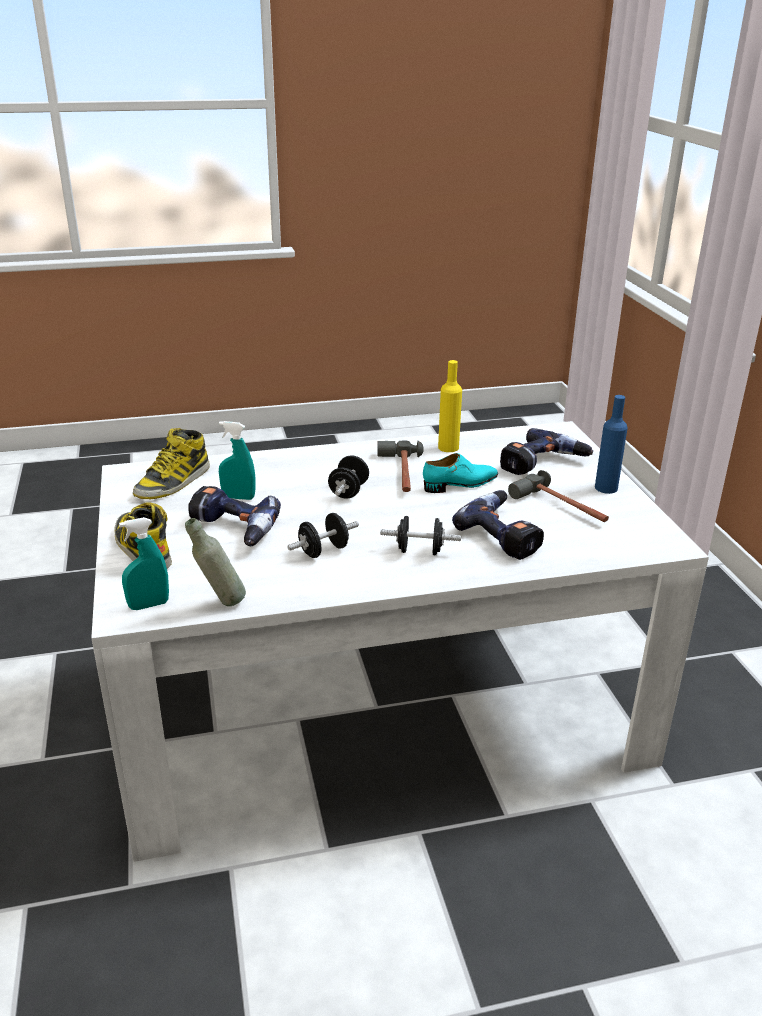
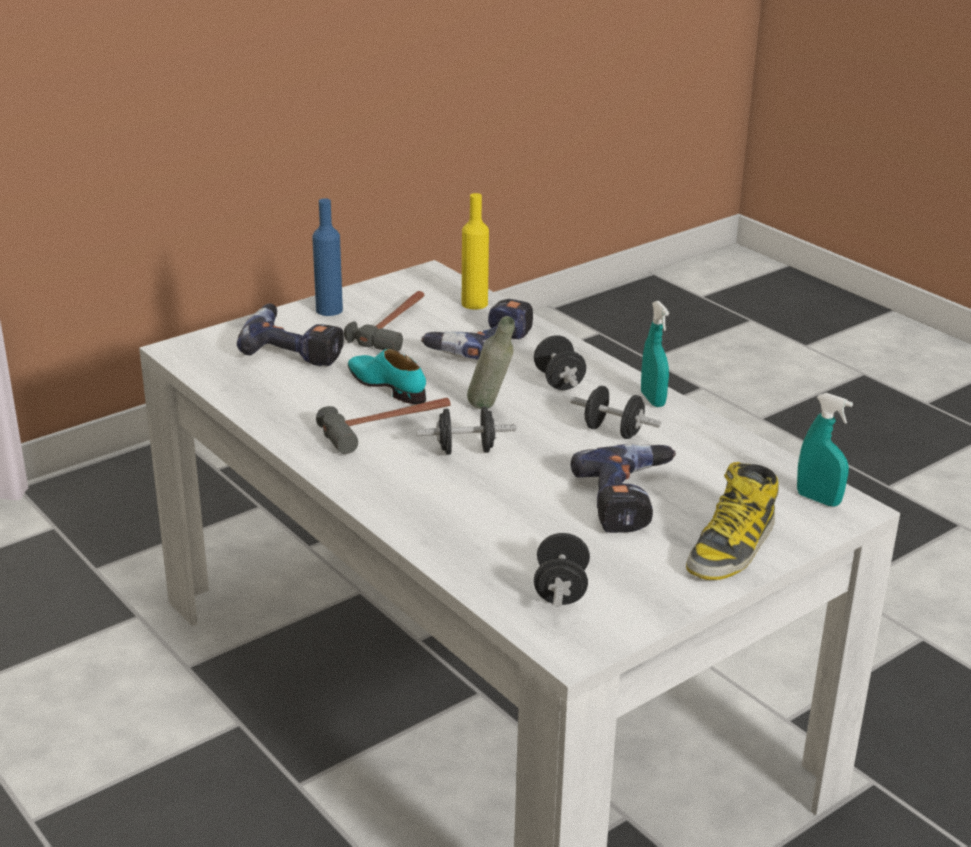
camera: 115 degrees left, 0 degrees up
boot [133,428,210,499] -> black dumbbell [534,533,590,607]
grey bottle [185,518,246,606] -> grey bottle moved to [467,316,515,409]
turquoise spray bottle [219,421,256,500] -> turquoise spray bottle moved to [641,301,669,407]
yellow bottle [438,360,462,452] -> yellow bottle moved to [462,193,489,310]

